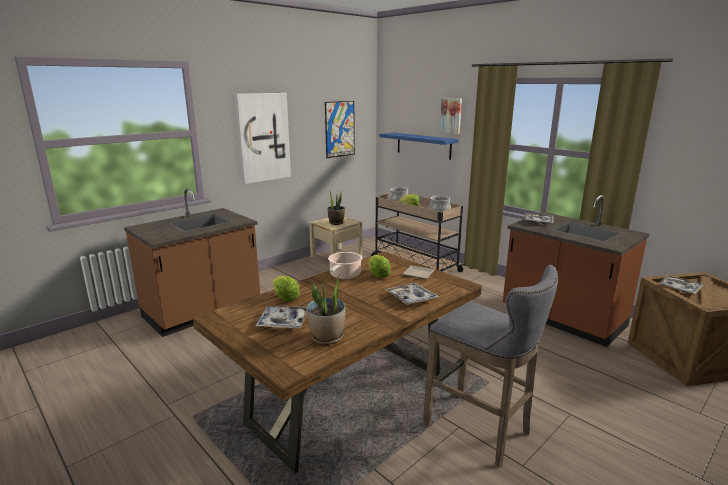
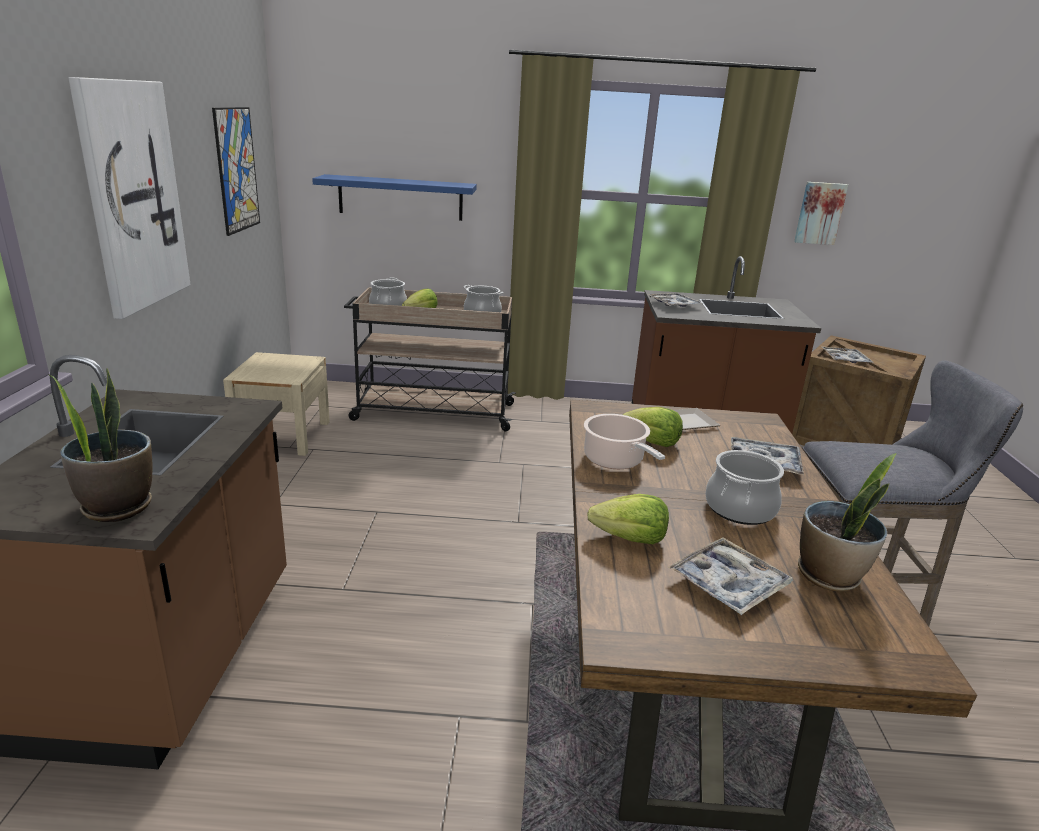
camera: 45 degrees left, 5 degrees up
potted plant [328,191,345,225] -> potted plant moved to [48,368,153,522]
picture [440,98,462,134] -> picture moved to [794,182,848,245]
none -> cooking pot [705,448,784,525]

